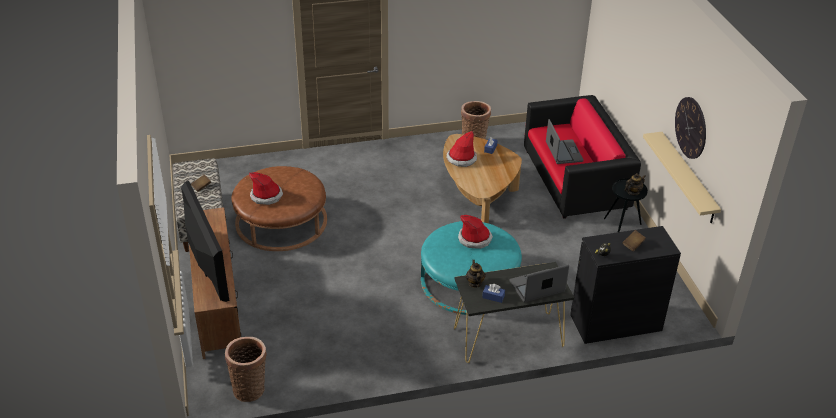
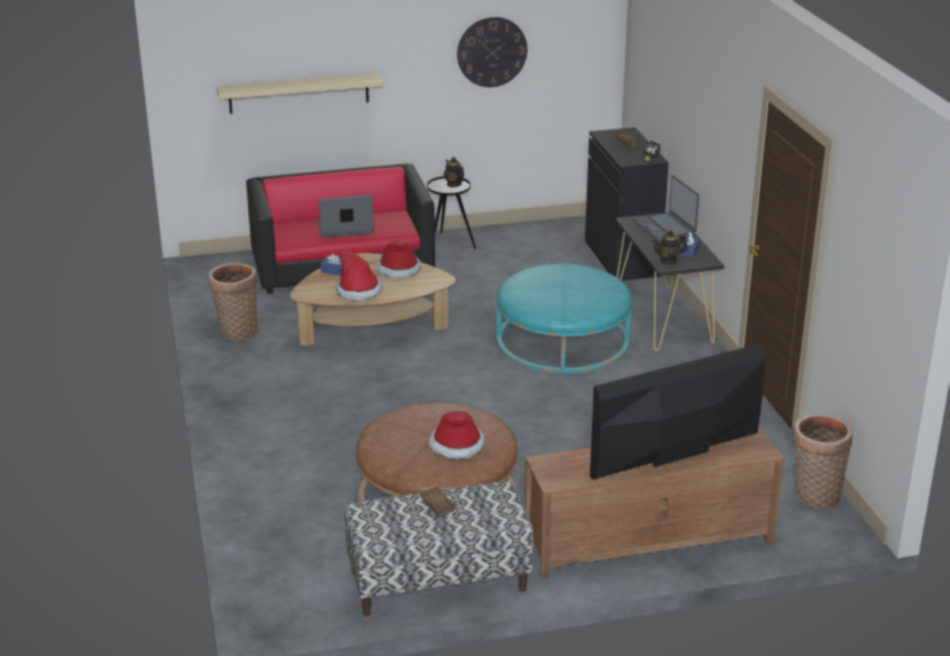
camera: 90 degrees left, 10 degrees down
hat [458,215,493,249] -> hat moved to [376,241,421,278]
beige shelf [643,132,721,223] -> beige shelf moved to [216,73,383,114]

